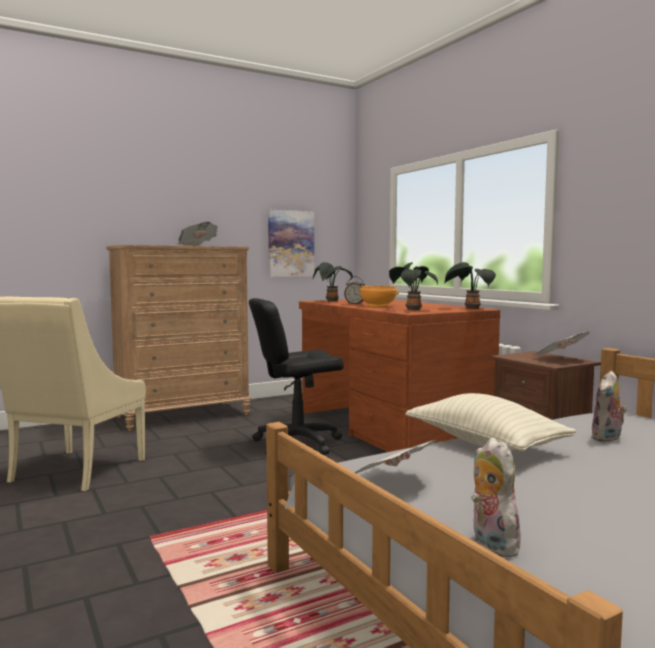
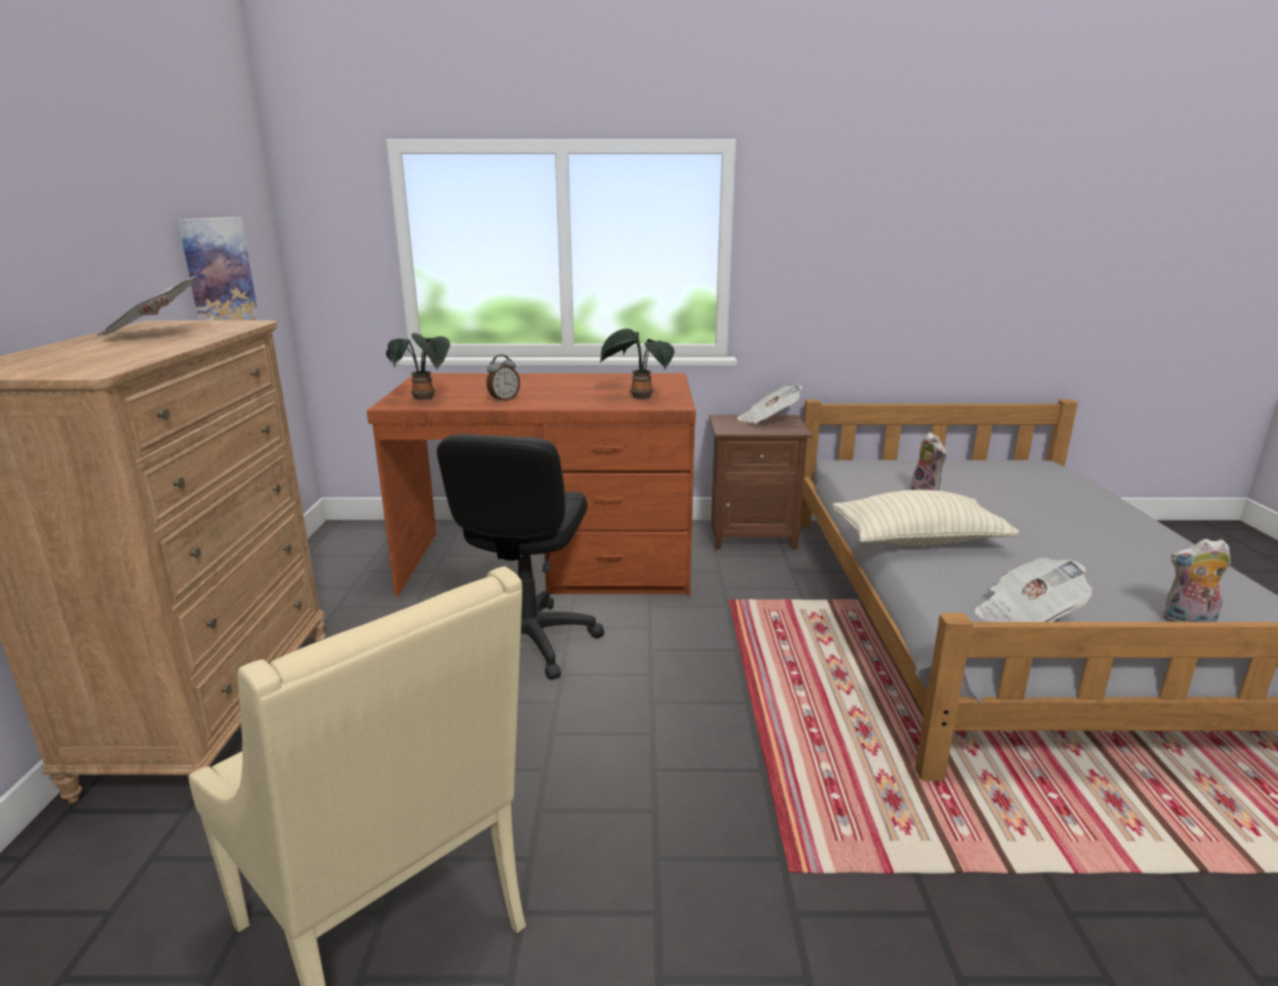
camera: 60 degrees left, 15 degrees up
orange bowl [359,286,399,307] -> none
potted plant [444,262,496,309] -> none

